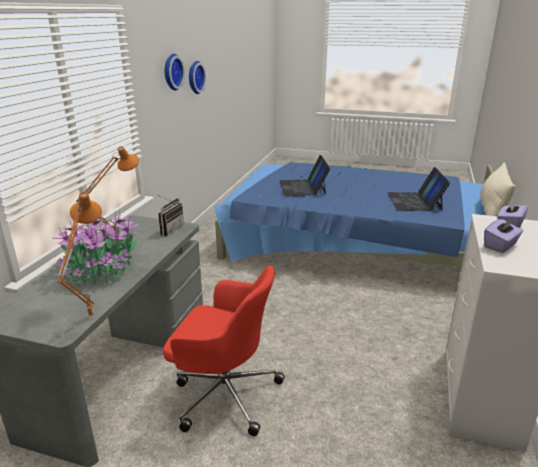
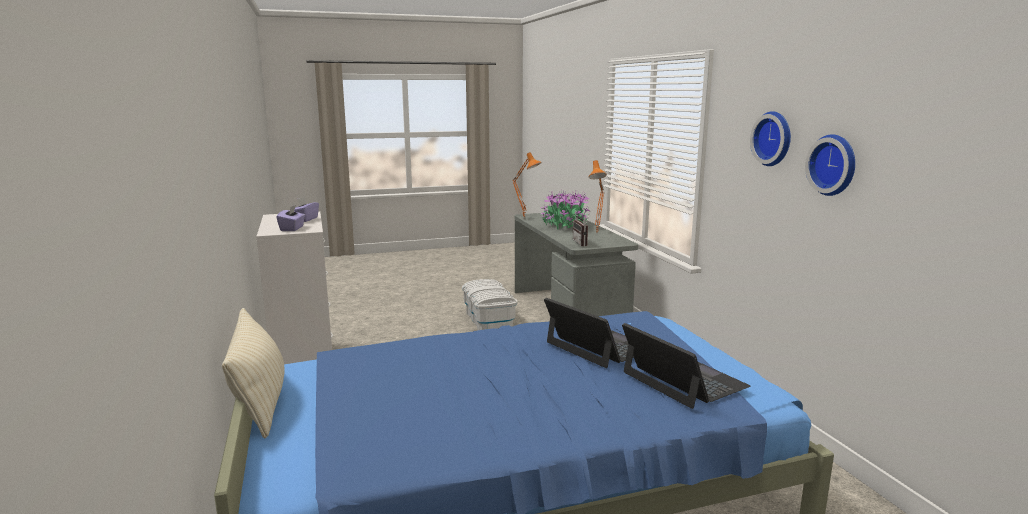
camera: 145 degrees right, 10 degrees down
red office chair [163,266,285,436] -> white storage box [462,279,518,330]
laptop [387,167,450,211] -> laptop moved to [622,323,750,409]

